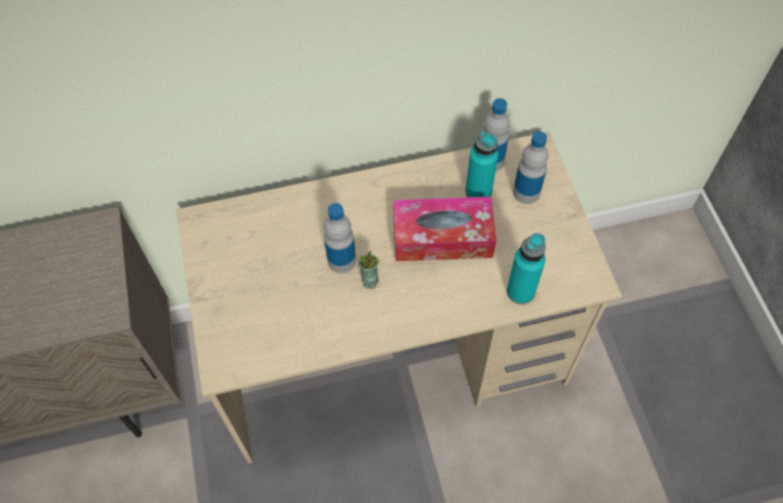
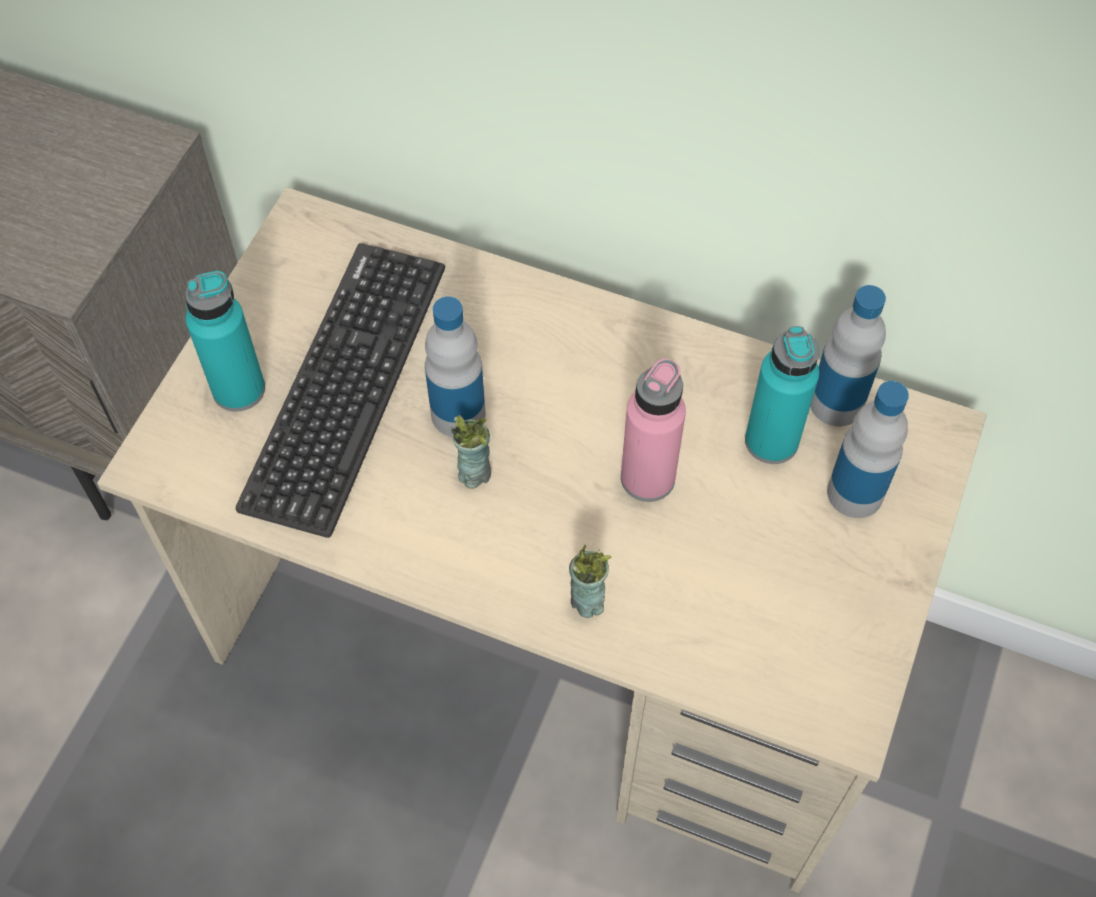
camera: 35 degrees right, 0 degrees up
tissue box [393,197,496,261] -> pink bottle [621,359,686,502]
turquoise bottle [507,233,546,304] -> turquoise bottle moved to [185,271,265,412]
none -> keyboard [236,243,445,538]
none -> cup [569,545,612,618]

